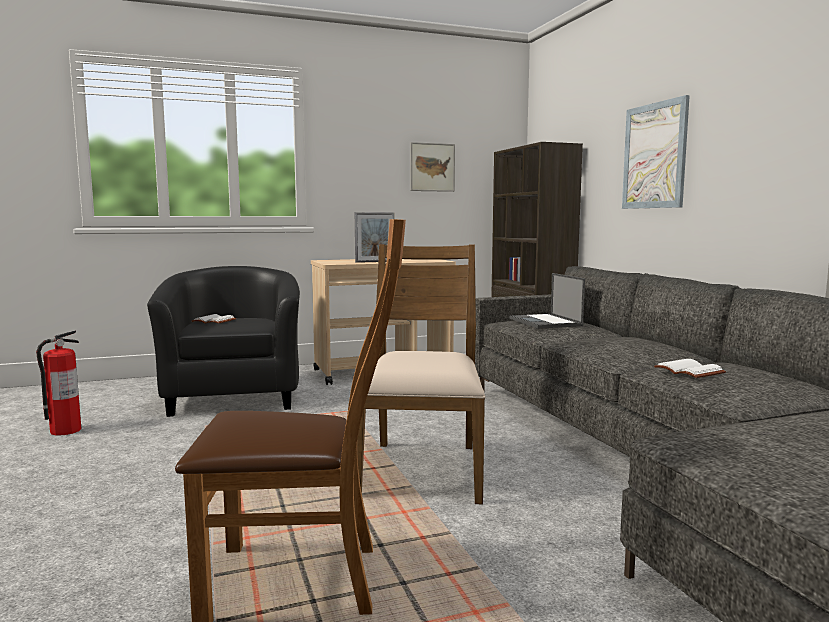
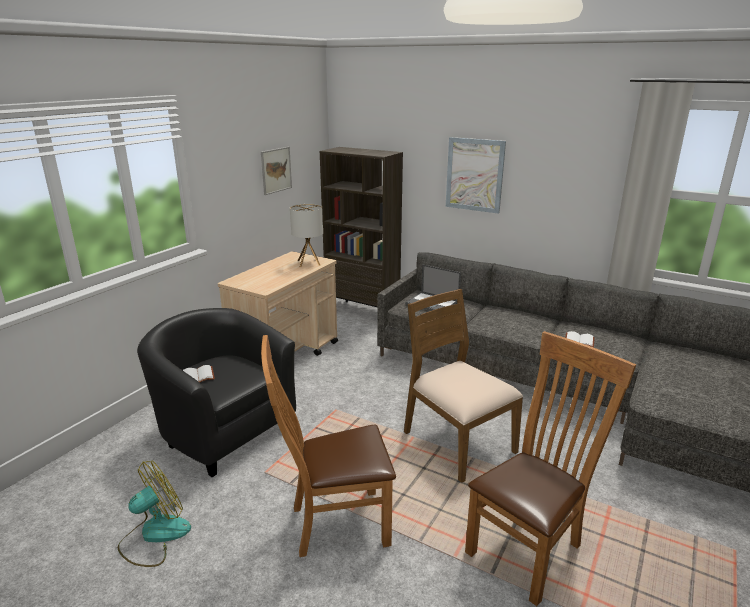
camera: 40 degrees left, 15 degrees up
fire extinguisher [36,330,82,436] -> fan [118,460,191,567]
picture frame [355,212,395,263] -> none
none -> brown chair [261,335,396,557]
none -> table lamp [290,204,323,267]

